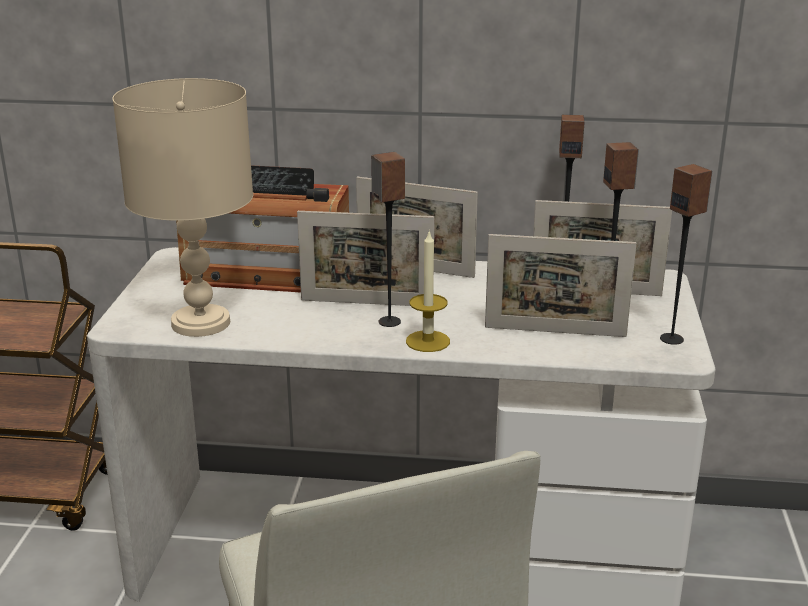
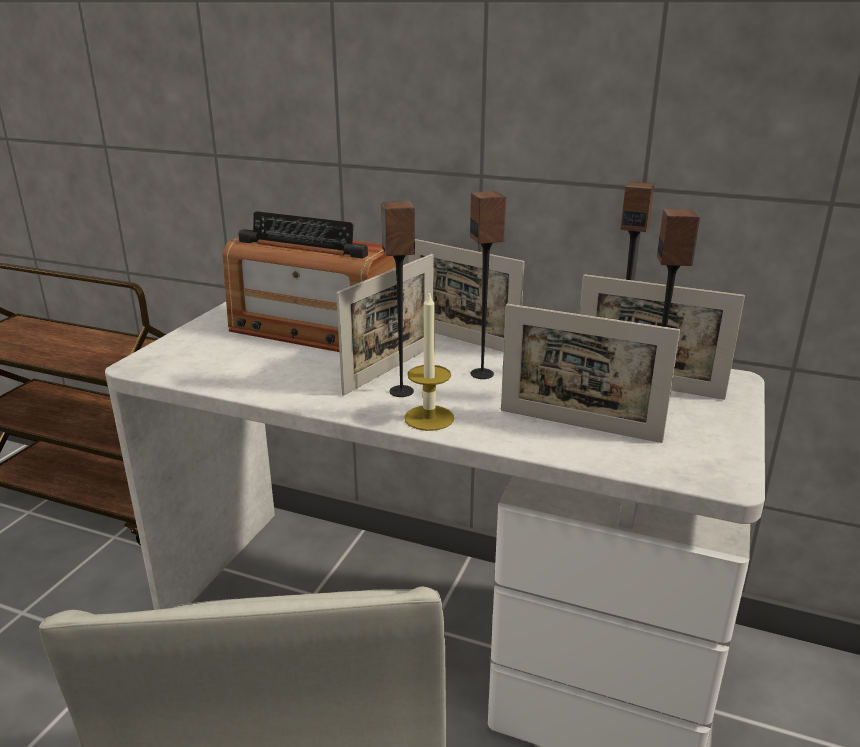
camera: 15 degrees right, 0 degrees up
beige table lamp [112,78,253,337] -> none
picture frame [297,211,434,306] -> picture frame turned 75 degrees counterclockwise [336,254,433,396]
speaker [660,164,712,345] -> speaker moved to [470,191,507,379]

